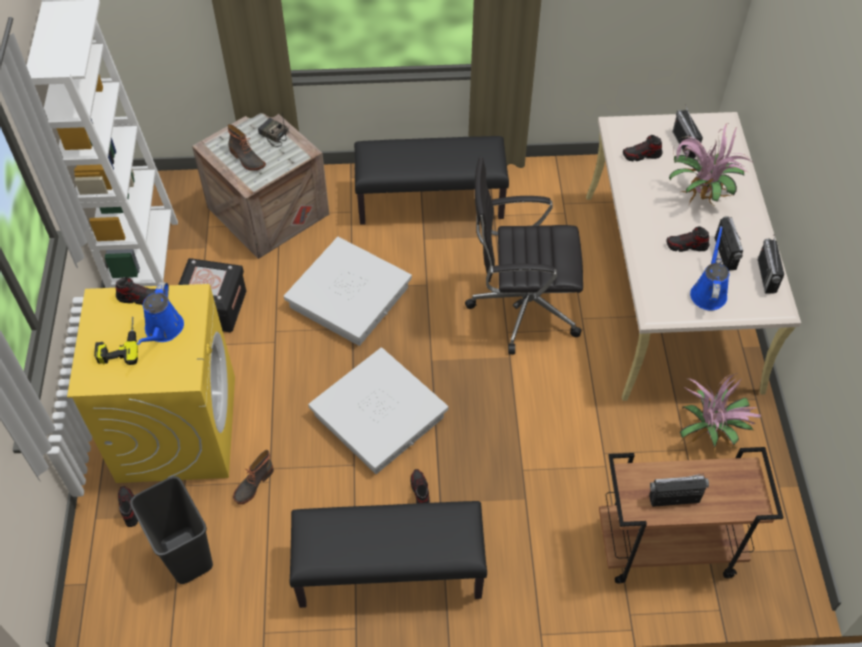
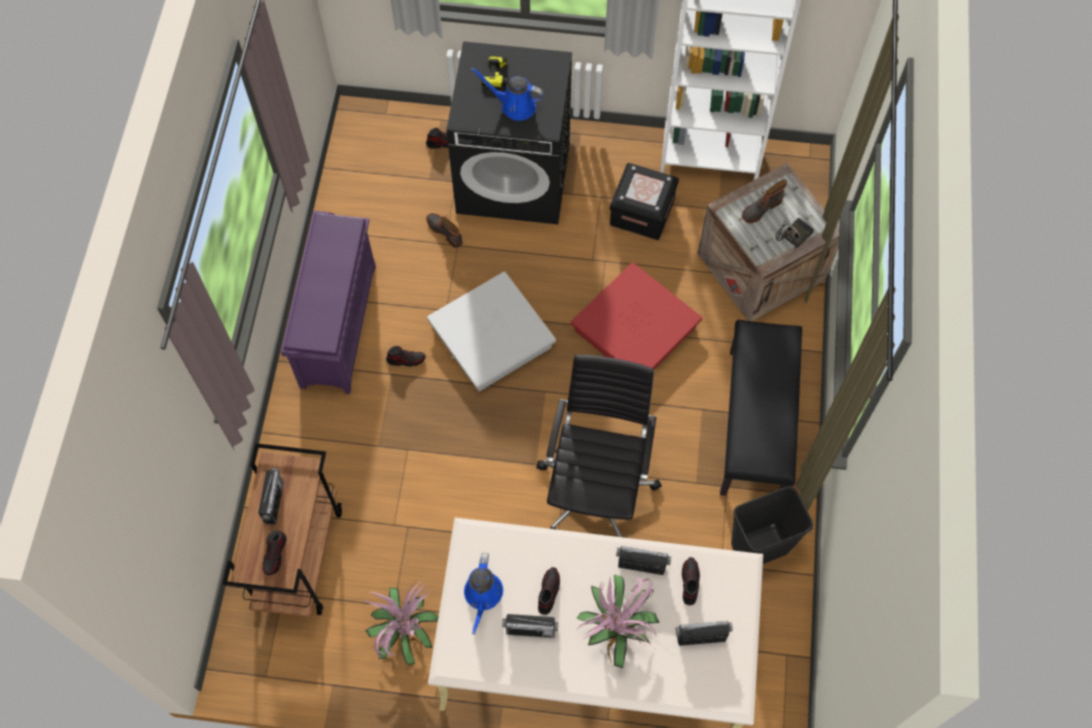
camera: 100 degrees right, 10 degrees up
yellow washing machine [67,284,235,483] -> black washing machine [446,41,572,224]
shoe [116,277,156,305] -> shoe moved to [262,530,287,575]
black trash can [130,476,213,584] -> black trash can moved to [731,486,813,564]
white storage box [284,237,412,346] -> red storage box [571,262,702,369]
black bench [290,501,487,608] -> purple shoe rack [281,211,376,394]
blue watering can [690,226,729,310] -> blue watering can turned 75 degrees clockwise [464,553,503,635]
radio [758,235,784,294] -> radio moved to [616,546,671,575]

